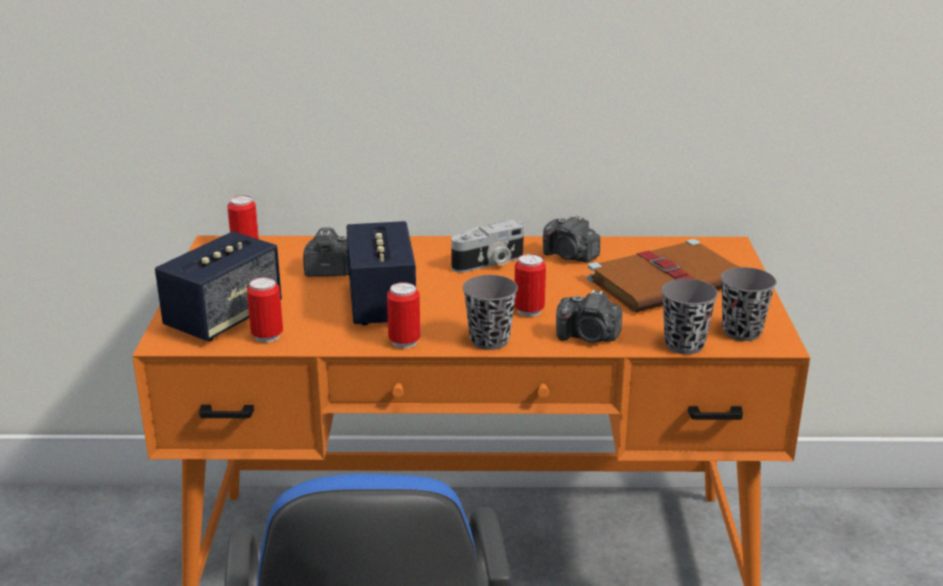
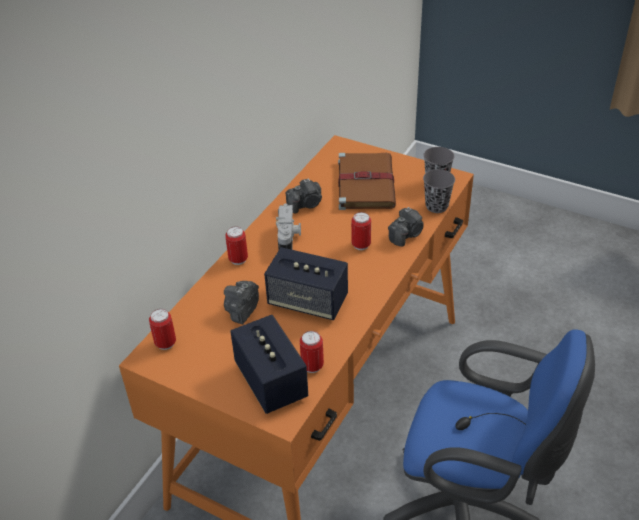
camera: 60 degrees left, 15 degrees up
can [387,282,420,348] -> can moved to [225,226,248,265]
grey cup [463,275,518,350] -> none

